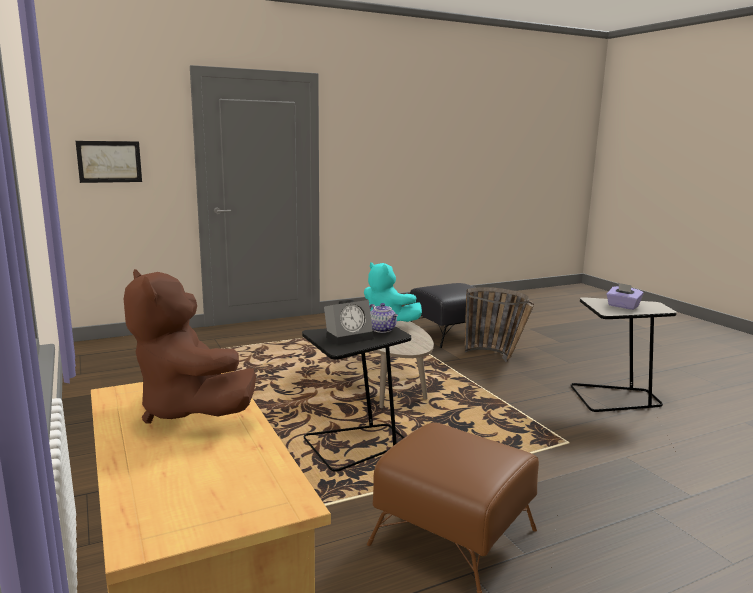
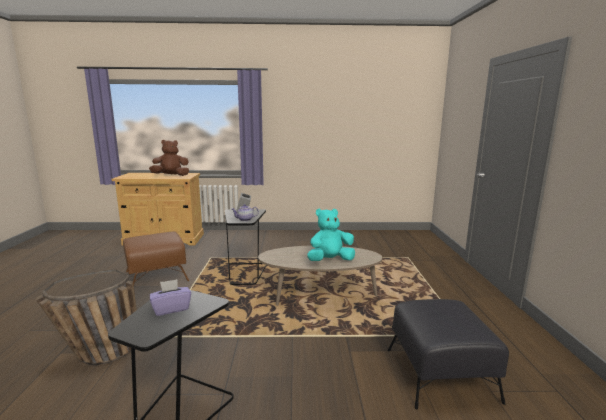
camera: 115 degrees right, 0 degrees up
picture [76,141,142,183] -> none
basket [465,287,534,362] -> basket moved to [36,269,137,365]

